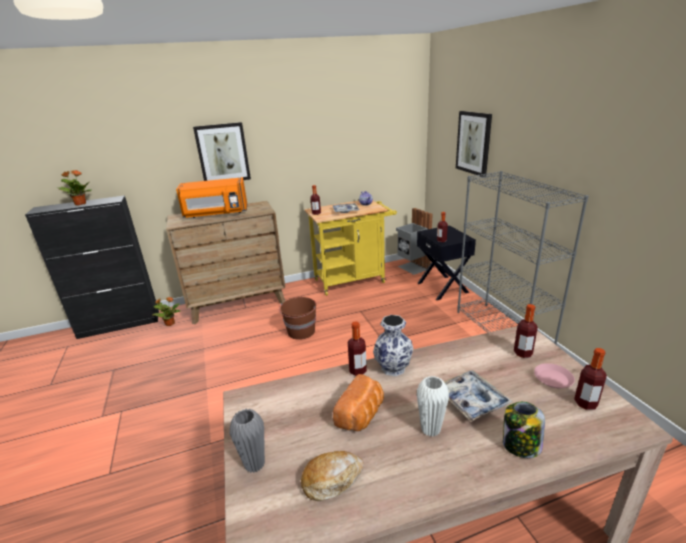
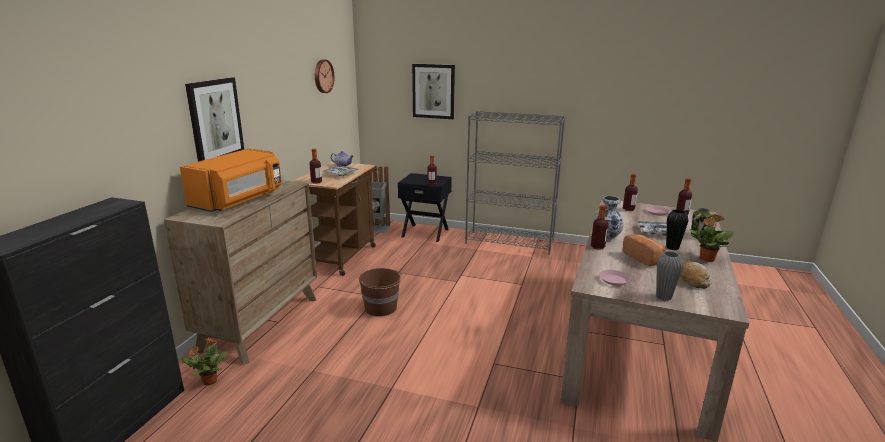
camera: 55 degrees left, 5 degrees down
potted plant [56,170,92,205] -> potted plant moved to [689,214,734,262]
yellow cart [304,201,397,296] -> brown cart [294,162,378,276]
white vase [417,376,449,437] -> black vase [666,210,688,250]
none -> wall clock [315,60,335,93]
none -> pink plate [599,270,631,285]

